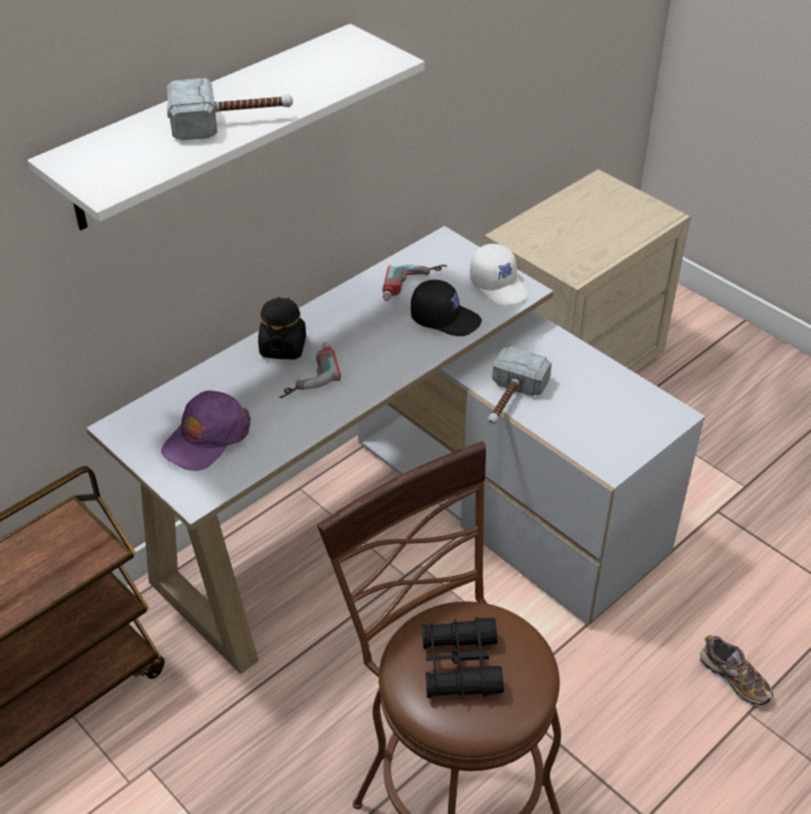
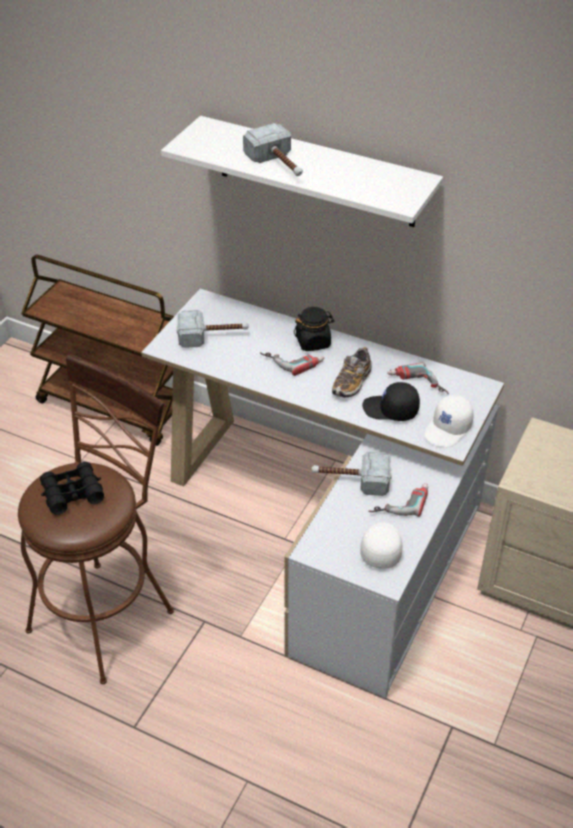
camera: 70 degrees right, 0 degrees up
purple cap [161,391,251,471] -> hammer [176,310,249,348]
black cap [411,280,482,336] -> black cap turned 105 degrees clockwise [362,382,420,421]
shoe [700,635,773,706] -> shoe moved to [332,347,372,398]
none -> white cap [360,522,402,569]
none -> power drill [368,483,428,517]

